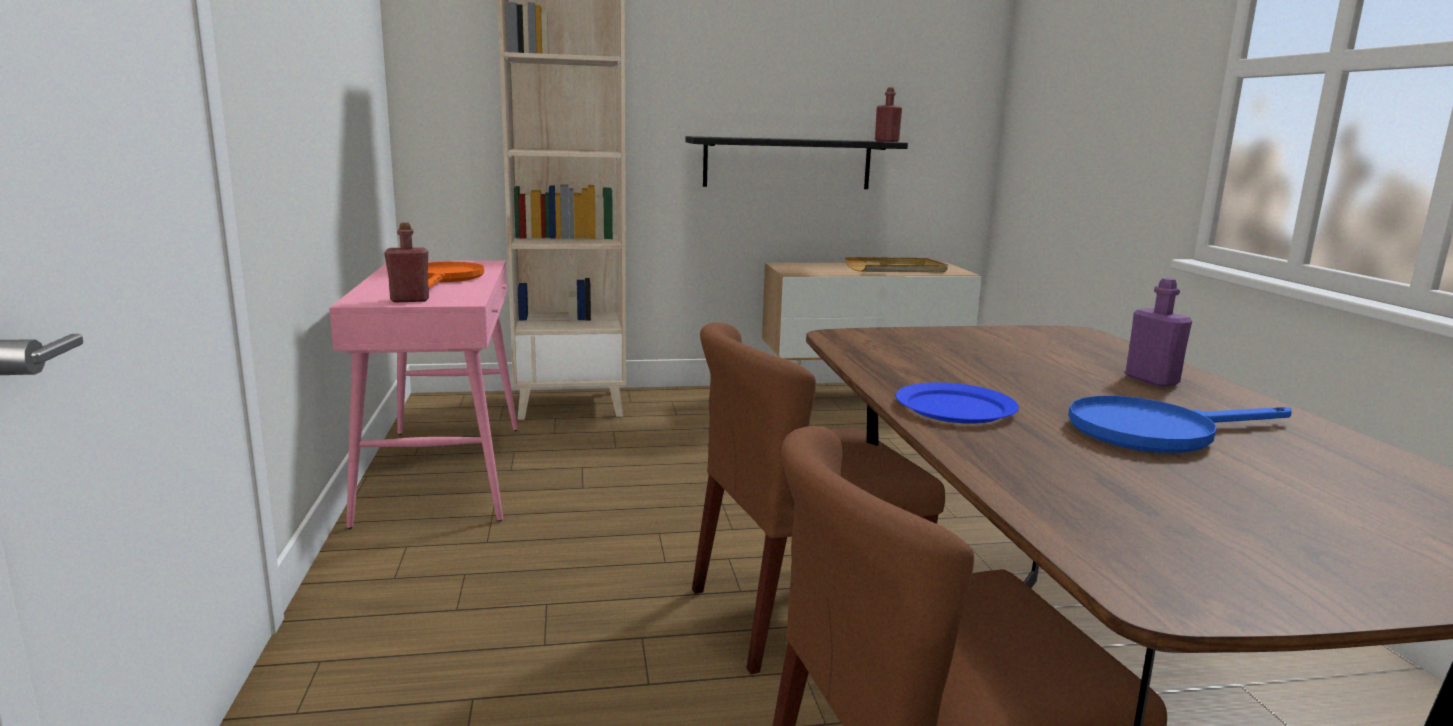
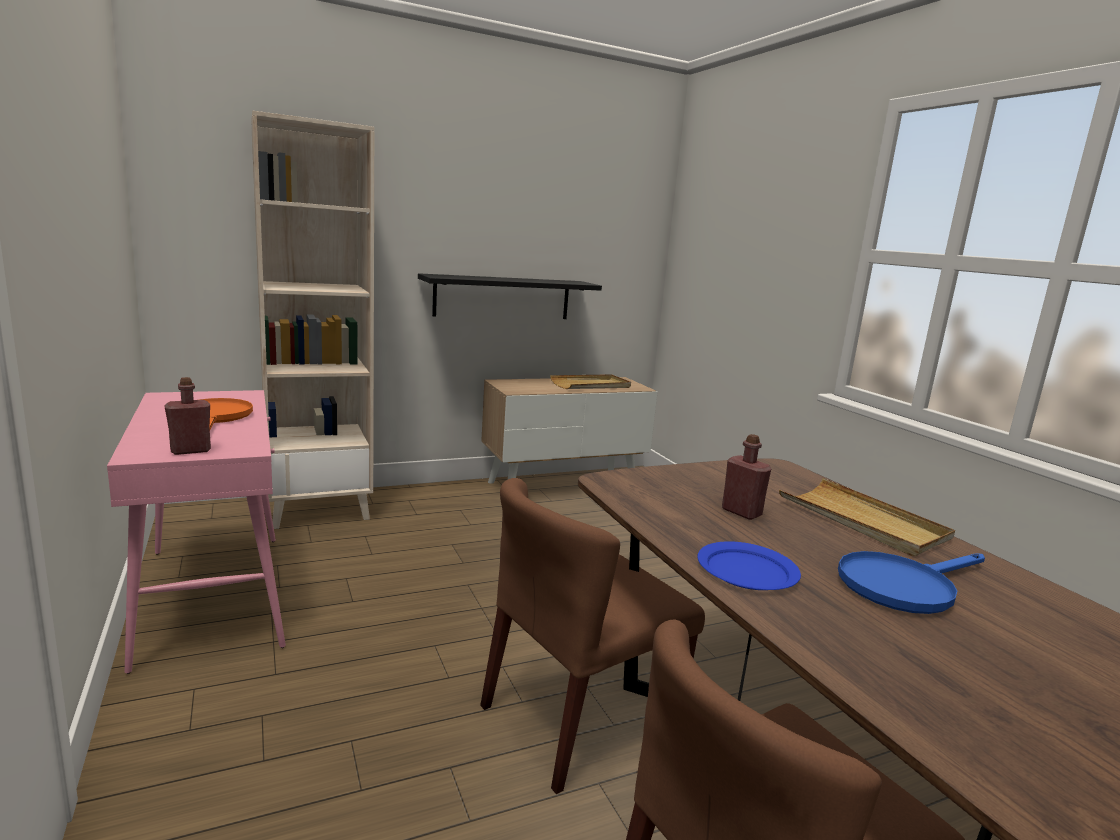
camera: 15 degrees left, 0 degrees up
red bottle [875,87,902,142] -> red bottle moved to [722,434,772,520]
purple bottle [1125,278,1192,387] -> beige tray [779,478,955,556]

